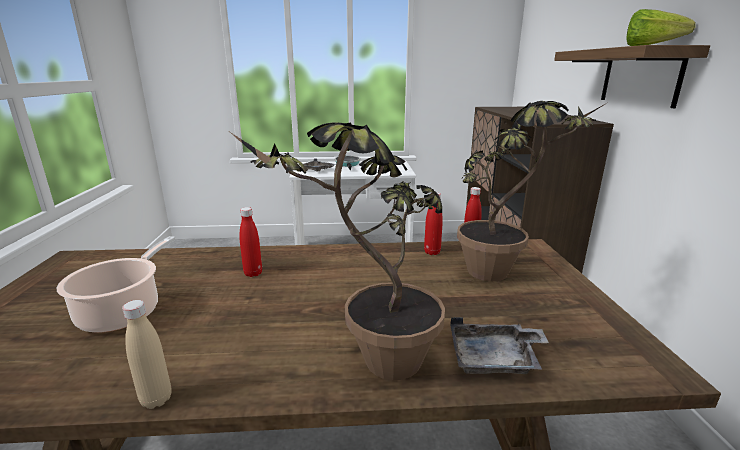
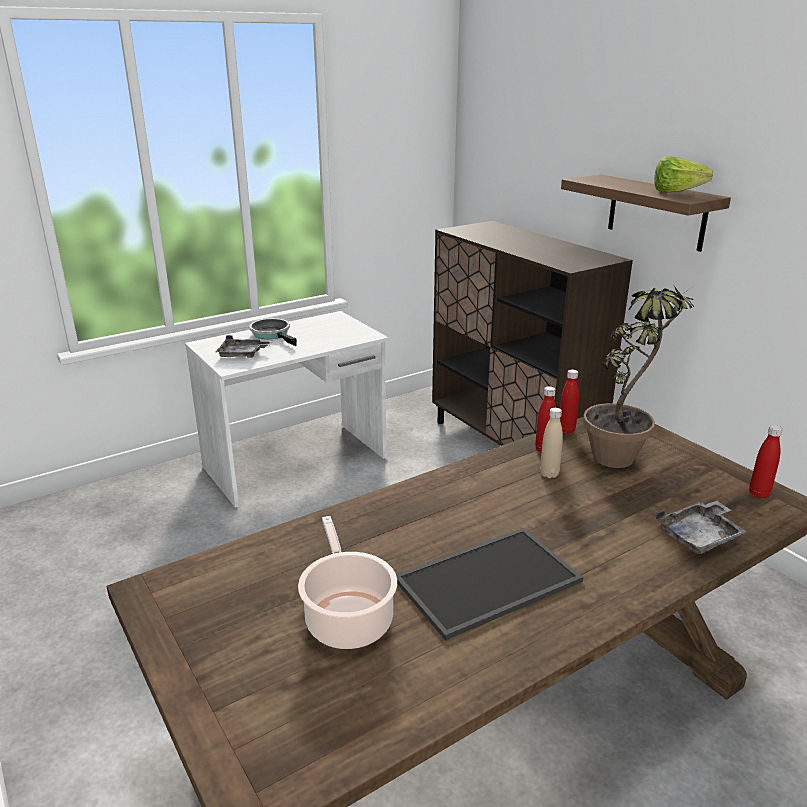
camera: 30 degrees left, 5 degrees up
beige bottle [122,300,172,409] -> beige bottle moved to [540,408,563,478]
potted plant [230,123,445,380] -> none
red bottle [239,207,262,277] -> red bottle moved to [749,425,783,498]
none -> tray [396,528,583,640]

